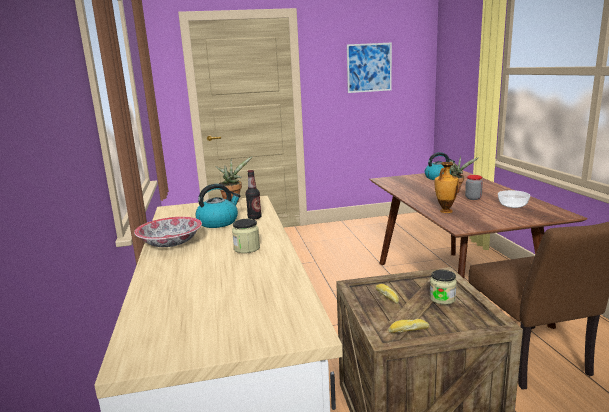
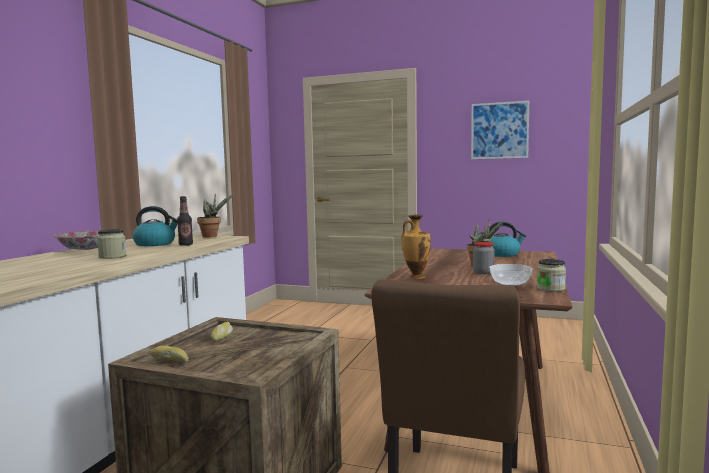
camera: 30 degrees right, 10 degrees down
jar [430,270,457,305] -> jar moved to [537,259,566,292]

